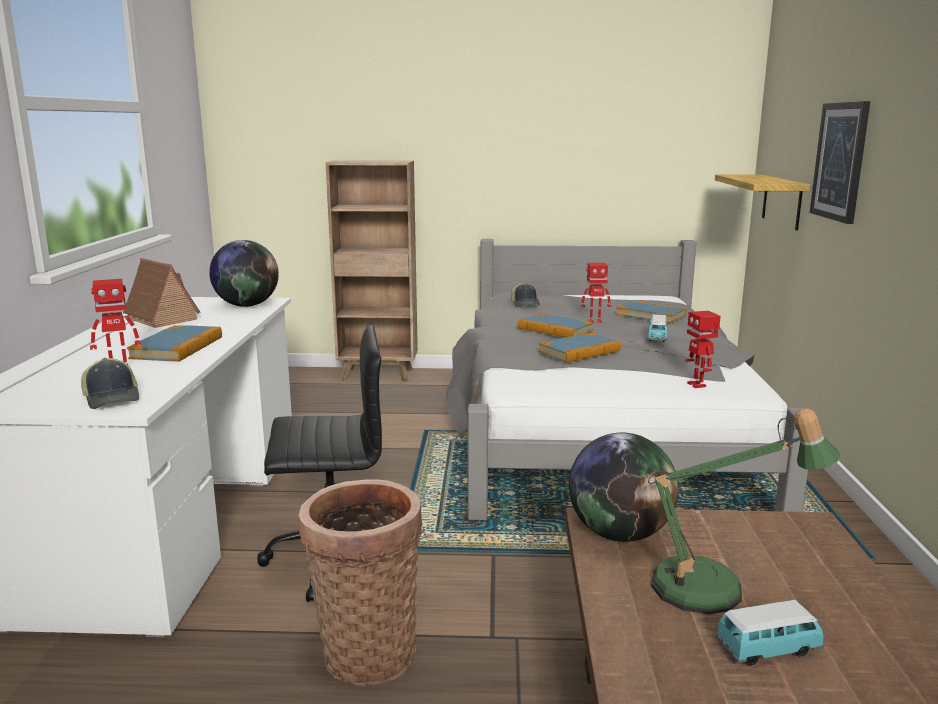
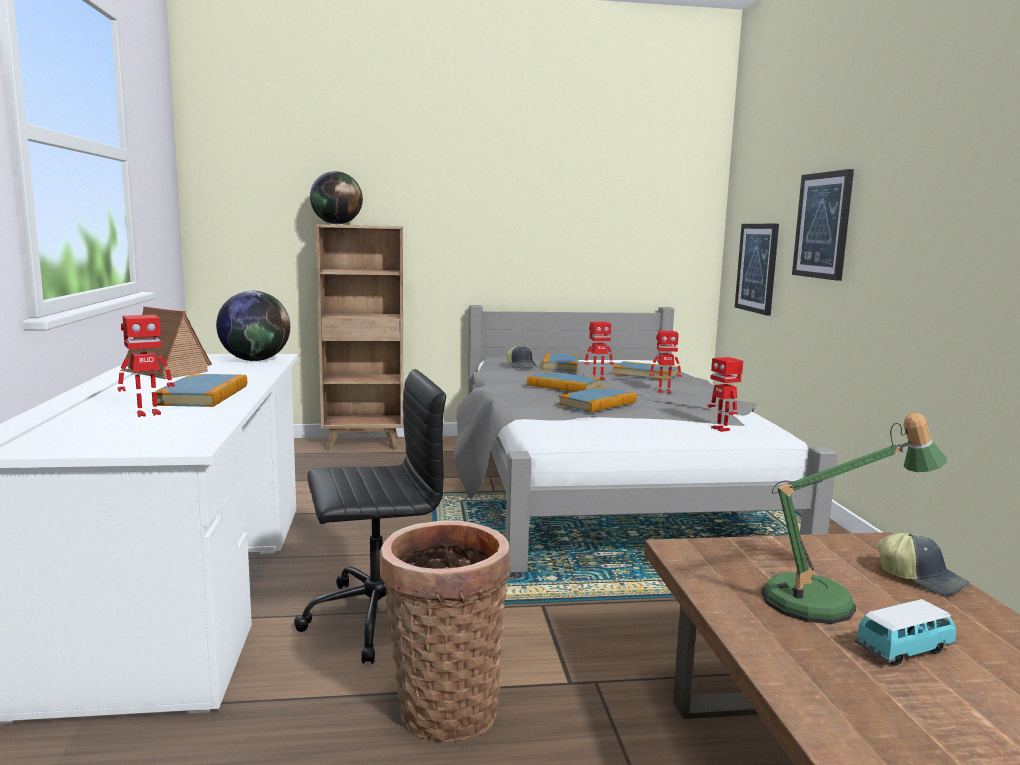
camera: 10 degrees left, 5 degrees down
cap [81,358,139,409] -> cap moved to [877,533,971,596]
globe [569,433,678,542] -> globe moved to [310,171,363,224]
toy car [648,314,668,342] -> toy robot [650,331,682,393]
shelf [715,175,810,230] -> picture [735,224,779,316]
none -> book [542,353,579,371]

